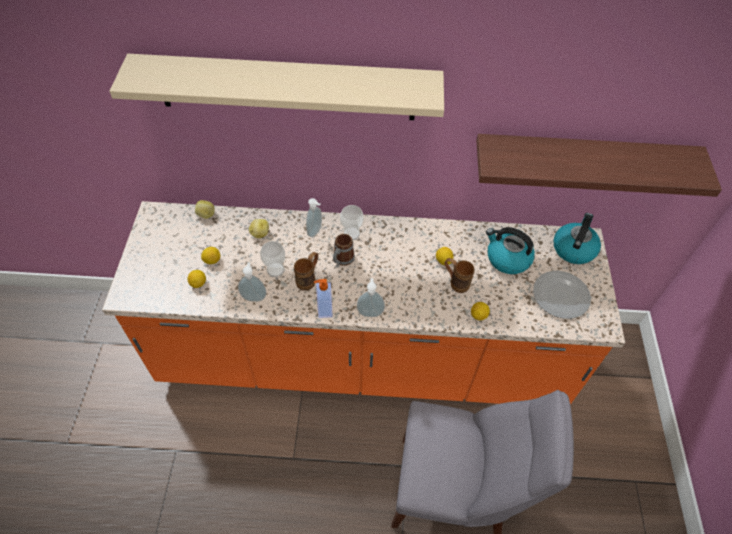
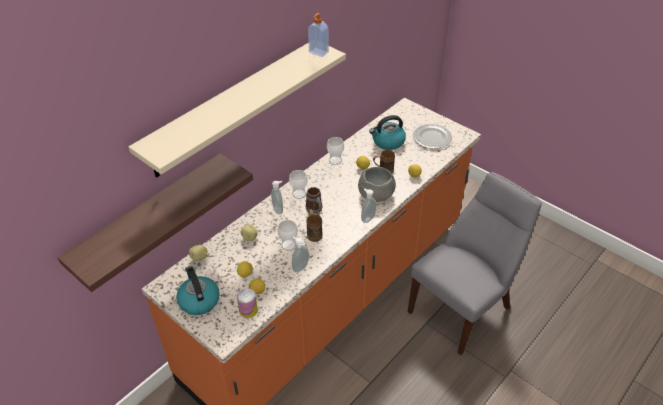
camera: 50 degrees left, 10 degrees down
soap dispenser [314,279,333,318] -> soap dispenser moved to [308,13,329,57]
shelf [476,134,722,197] -> shelf moved to [58,153,253,292]
kettle [554,213,601,264] -> kettle moved to [176,266,220,315]
none -> can [237,288,258,318]
none -> cup [327,137,344,165]
none -> grey bowl [358,167,396,202]

